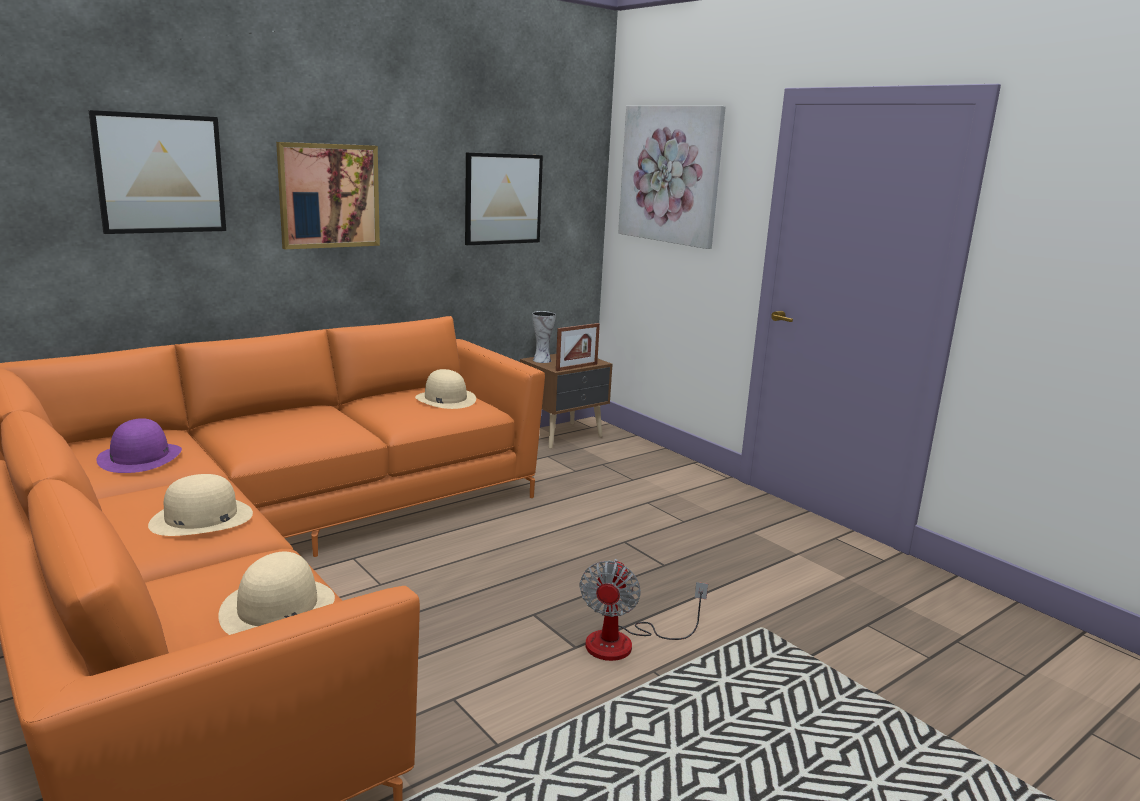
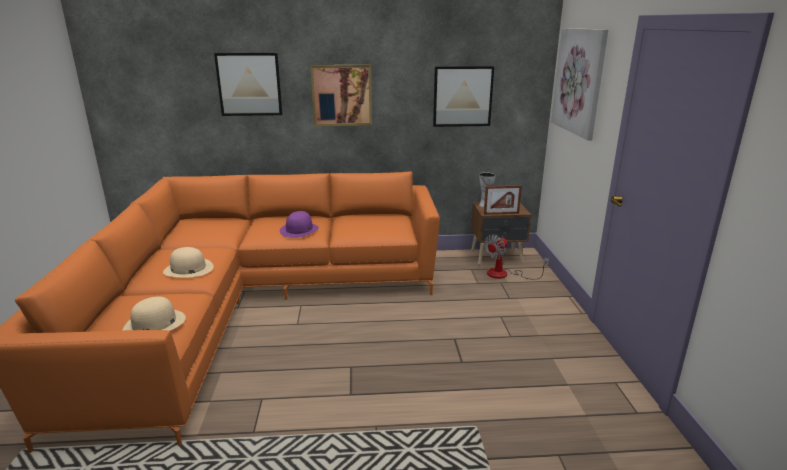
camera: 35 degrees right, 5 degrees up
purple hat [96,418,182,473] -> purple hat moved to [280,211,319,238]
beige hat [415,369,476,409] -> none
fan [579,559,708,661] -> fan moved to [484,235,549,280]

